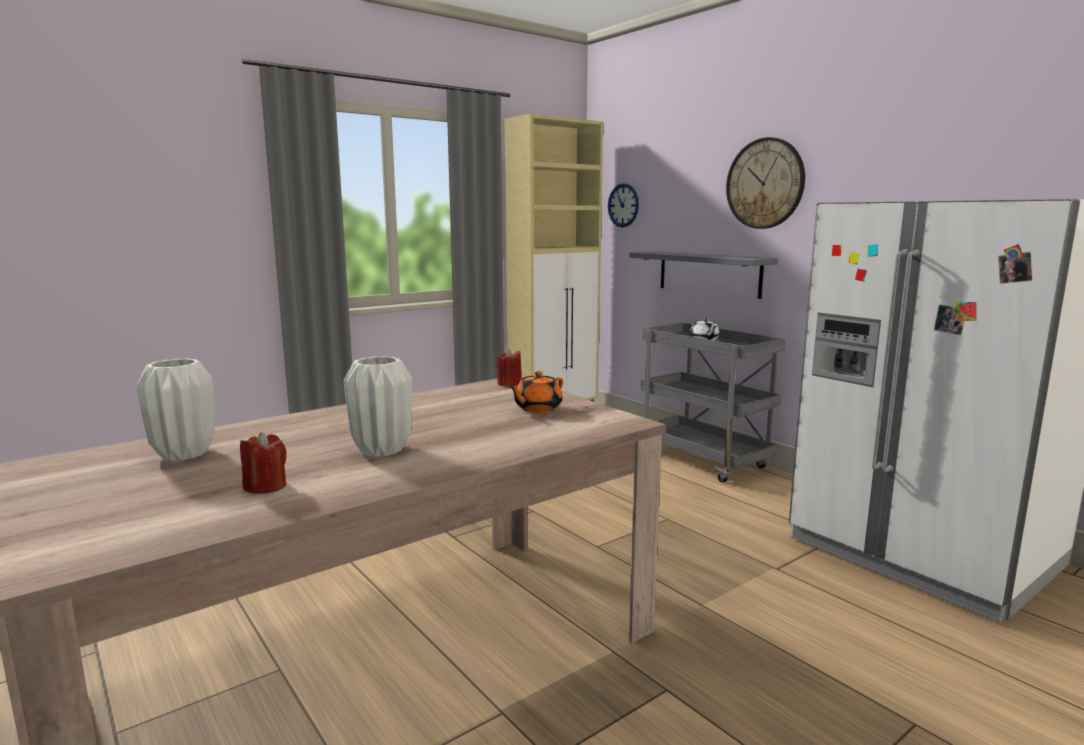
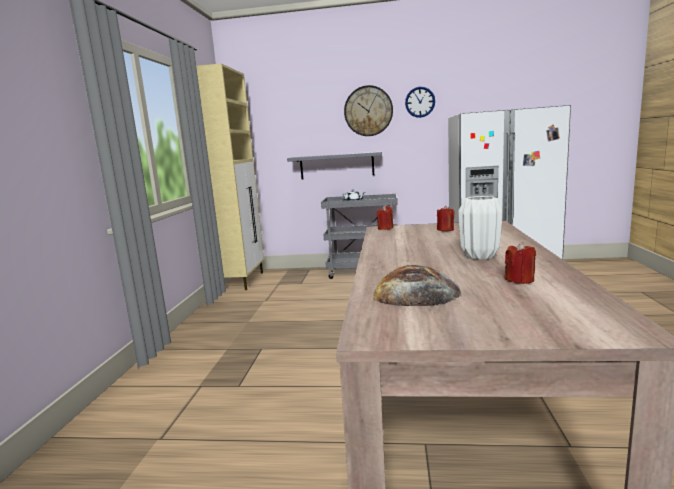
camera: 45 degrees left, 0 degrees up
white vase [137,358,215,461] -> bread [373,265,462,306]
orange teapot [510,371,563,412] -> red candle [437,206,455,231]
wall clock [608,183,639,227] -> wall clock moved to [405,87,435,118]

